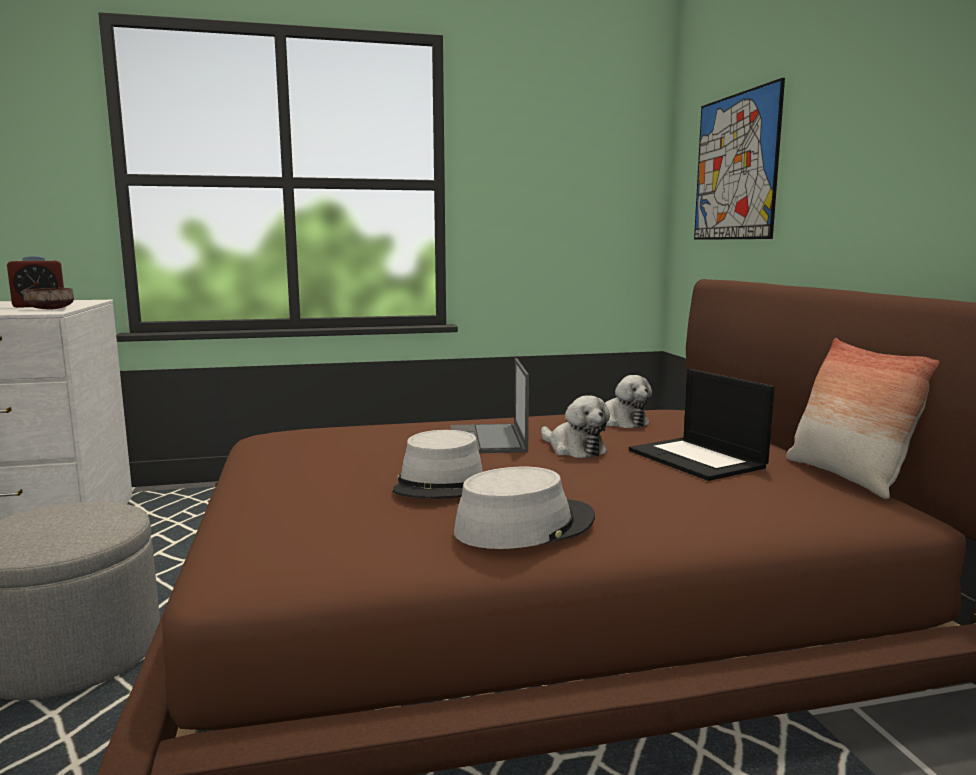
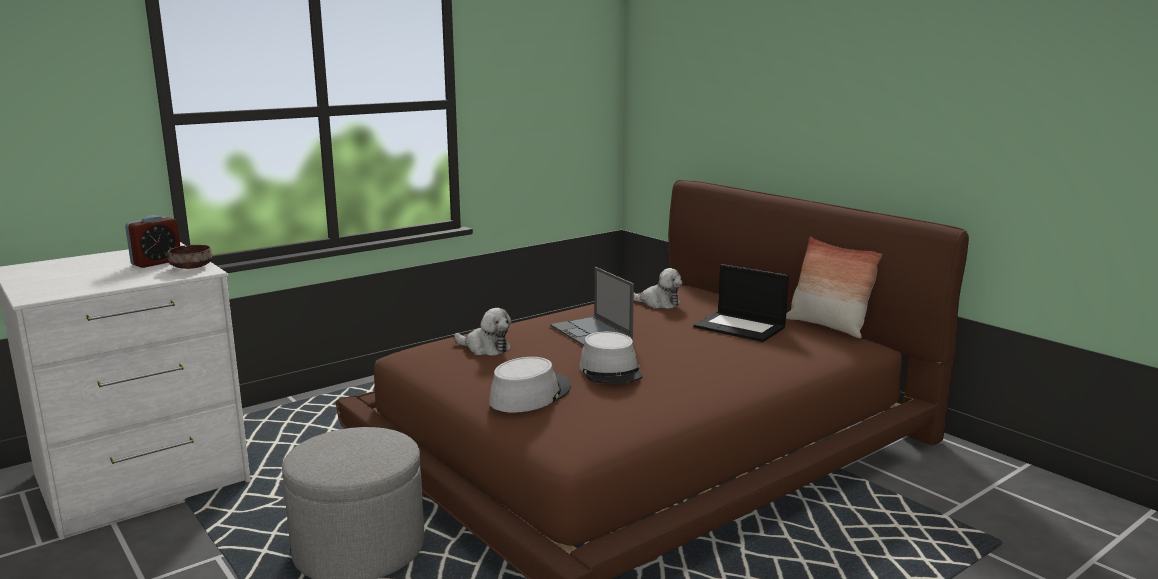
camera: 25 degrees left, 5 degrees up
grey hat [454,467,595,549] -> grey hat moved to [489,357,571,413]
plush toy [541,396,610,458] -> plush toy moved to [454,308,511,356]
picture [694,78,785,240] -> none

